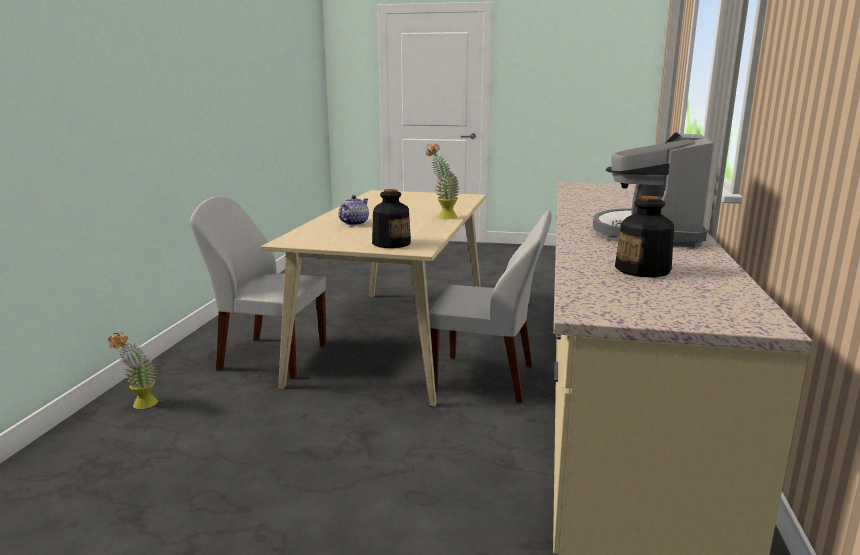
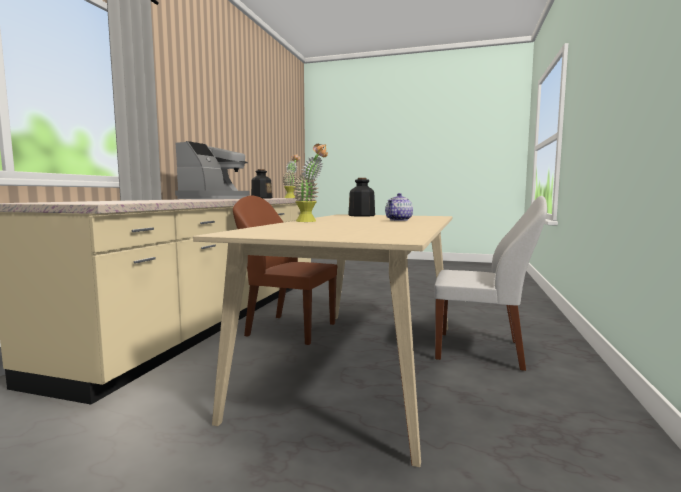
camera: 175 degrees left, 10 degrees down
potted plant [108,332,158,409] -> potted plant moved to [283,154,300,198]
white chair [429,211,551,403] -> brown chair [233,195,337,345]

